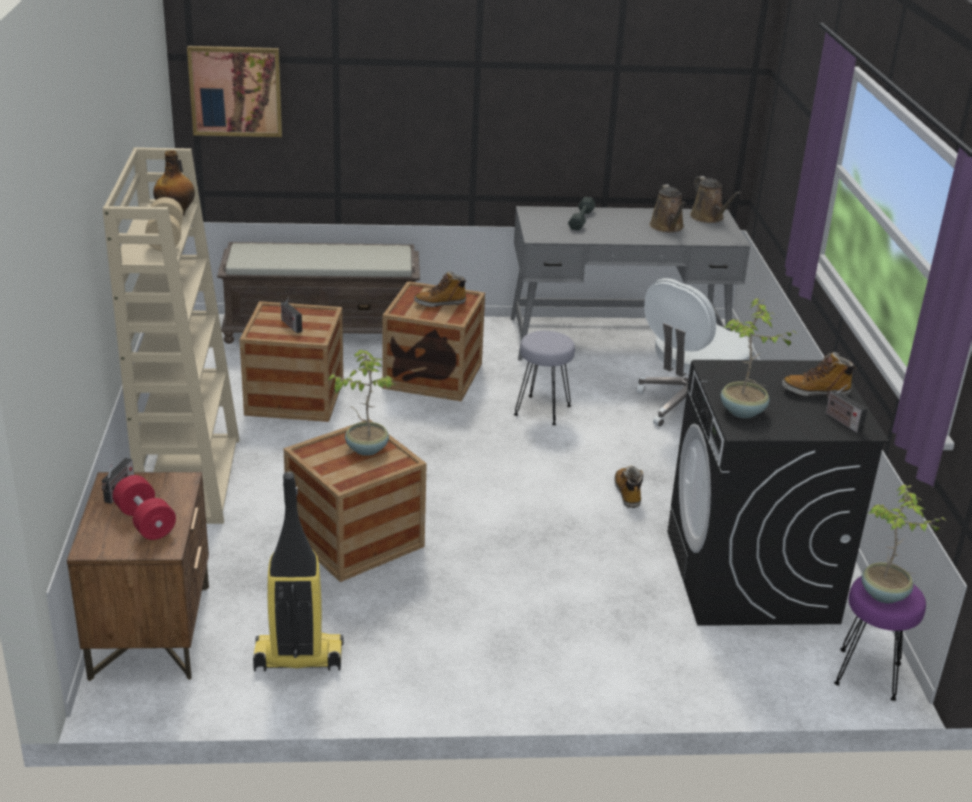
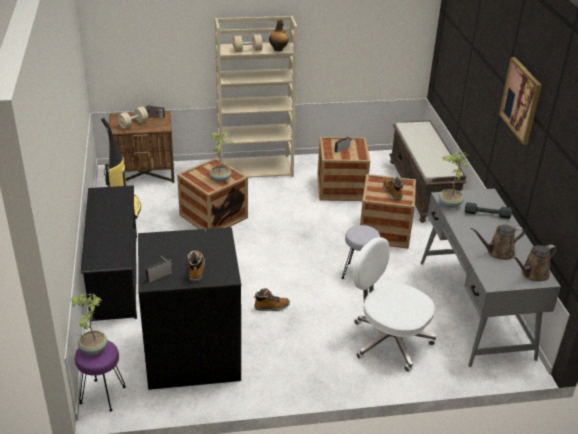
camera: 85 degrees right, 5 degrees up
red dumbbell [113,475,176,540] -> beige dumbbell [118,107,148,129]
picture [187,46,282,137] -> picture moved to [499,57,542,145]
potted plant [720,298,797,418] -> potted plant moved to [439,152,468,208]
none -> black shoe rack [80,185,137,321]

